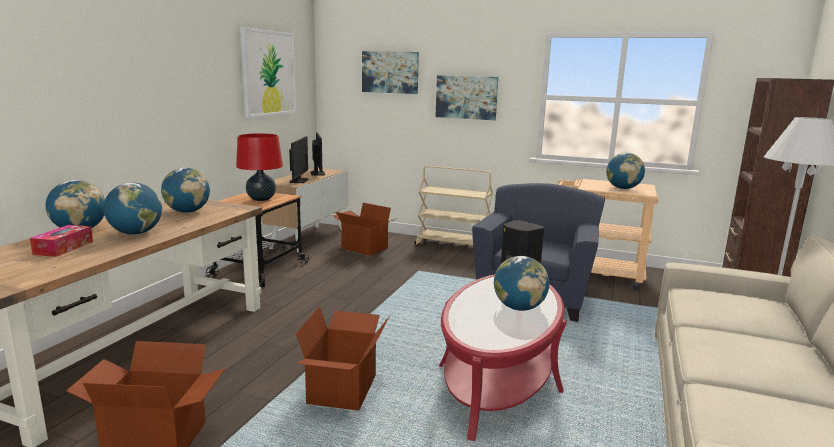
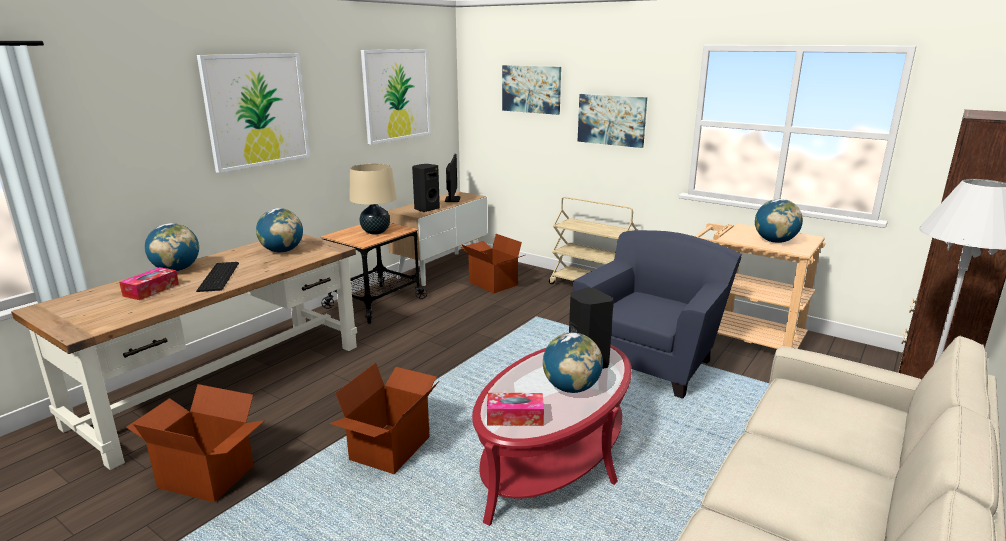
camera: 15 degrees right, 5 degrees up
globe [104,182,162,235] -> keyboard [196,262,239,292]
red table lamp [236,133,283,201] -> beige table lamp [349,163,397,235]
monitor [289,137,308,183] -> black speaker [412,164,440,212]
none -> picture [197,53,310,173]
none -> tissue box [487,393,544,426]

